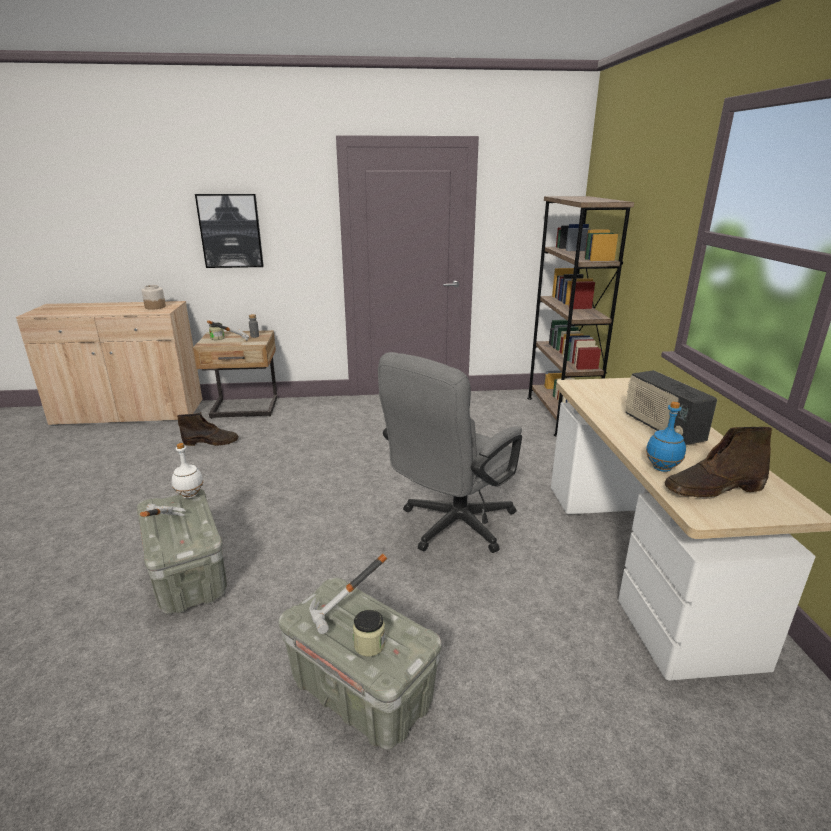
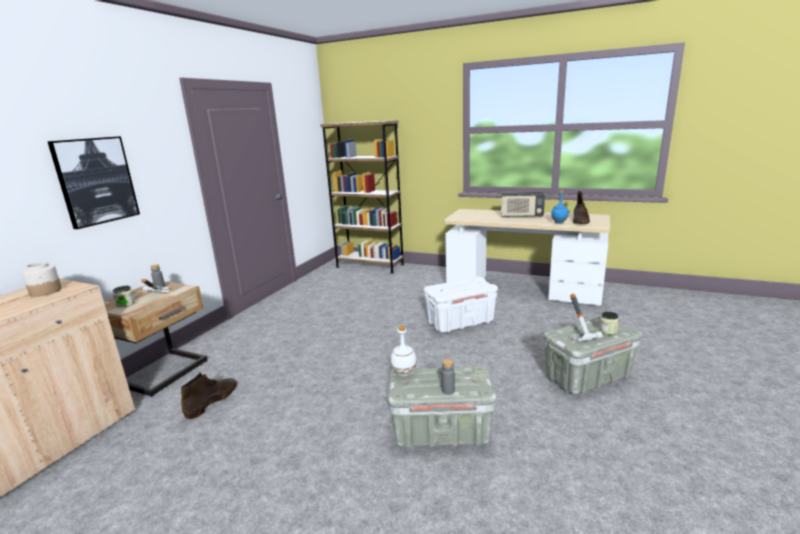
camera: 60 degrees left, 5 degrees down
hammer [140,504,186,517] -> grey bottle [441,359,455,394]
grey office chair [378,352,522,553] -> white storage box [424,277,498,333]

